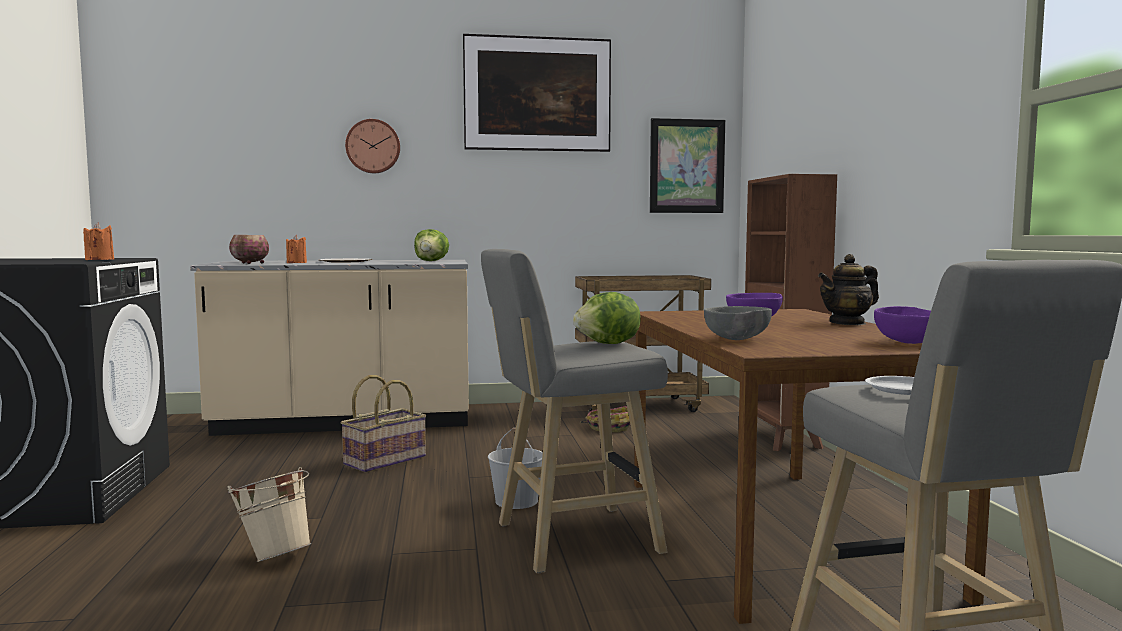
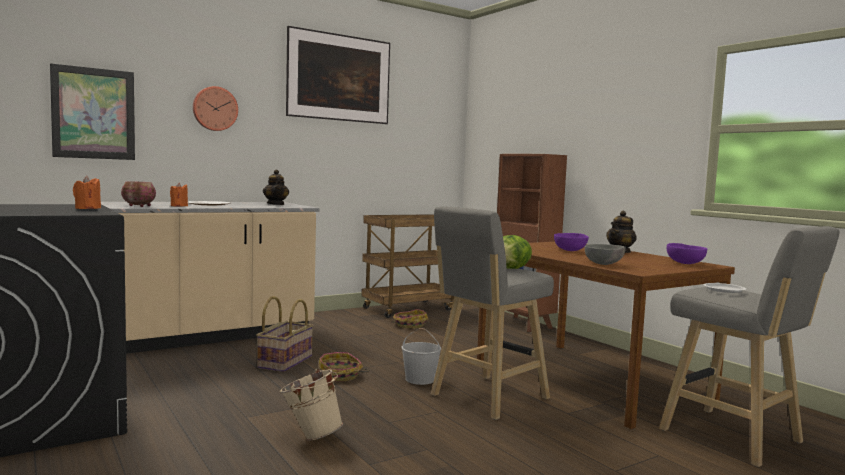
camera: 25 degrees left, 0 degrees up
lettuce [414,229,449,261] -> teapot [263,170,289,205]
picture [650,118,725,213] -> picture moved to [50,63,135,160]
none -> basket [318,352,368,382]

